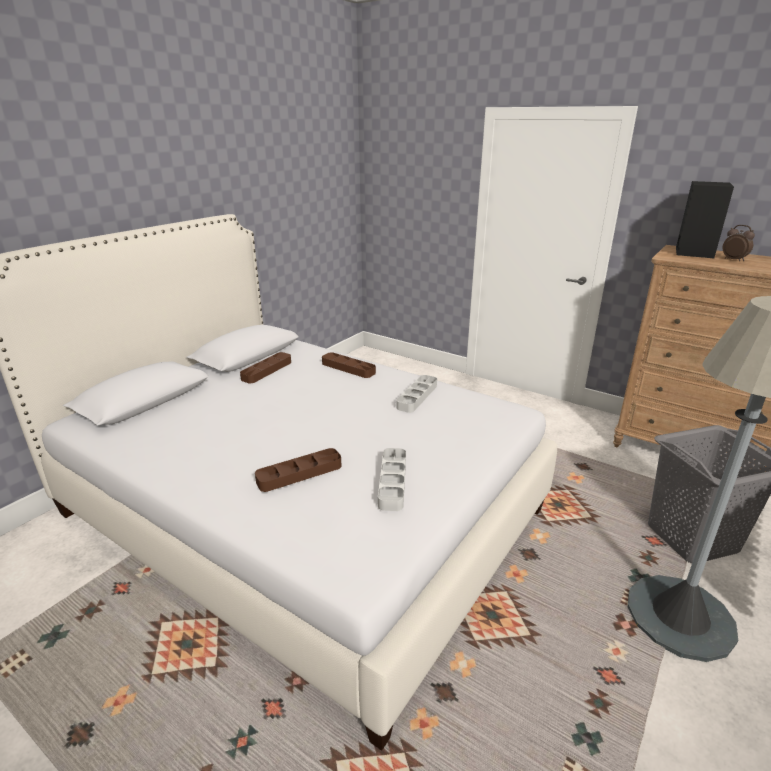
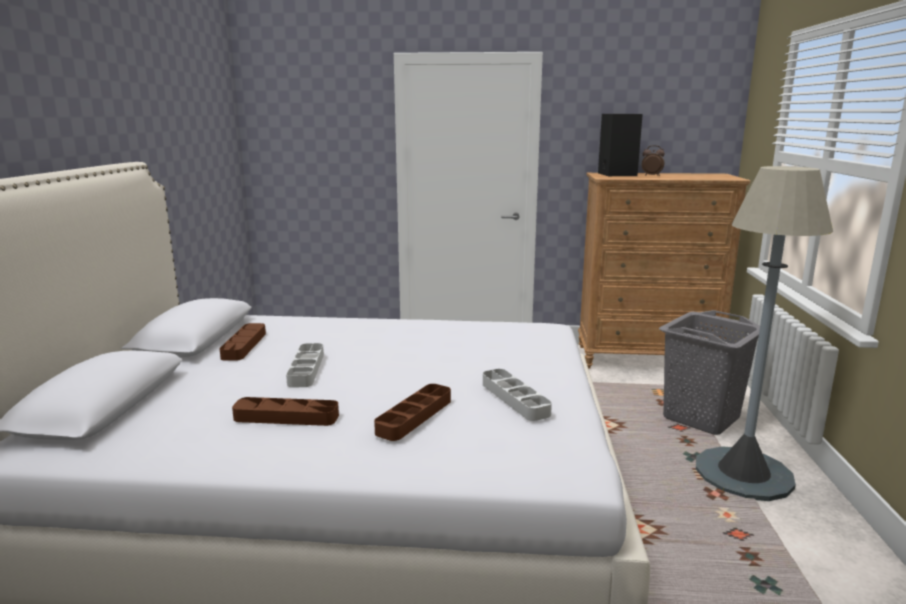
camera: 30 degrees left, 10 degrees down
brown tray [322,352,376,378] -> brown tray moved to [232,397,339,426]
grey tray [396,375,437,413] -> grey tray moved to [286,343,324,388]

